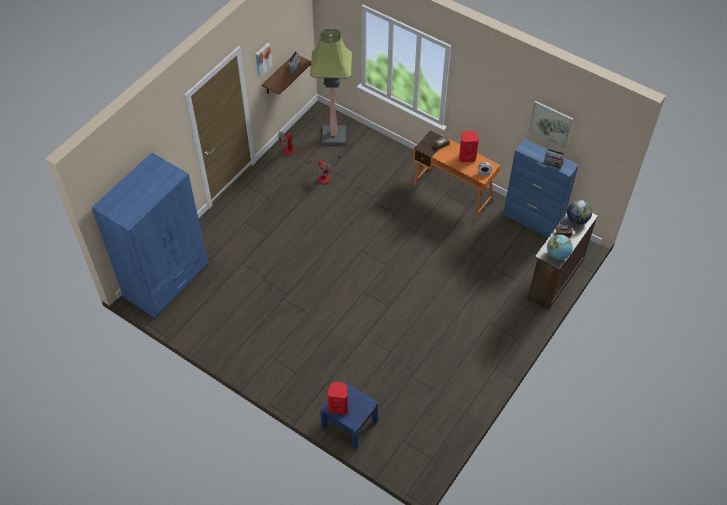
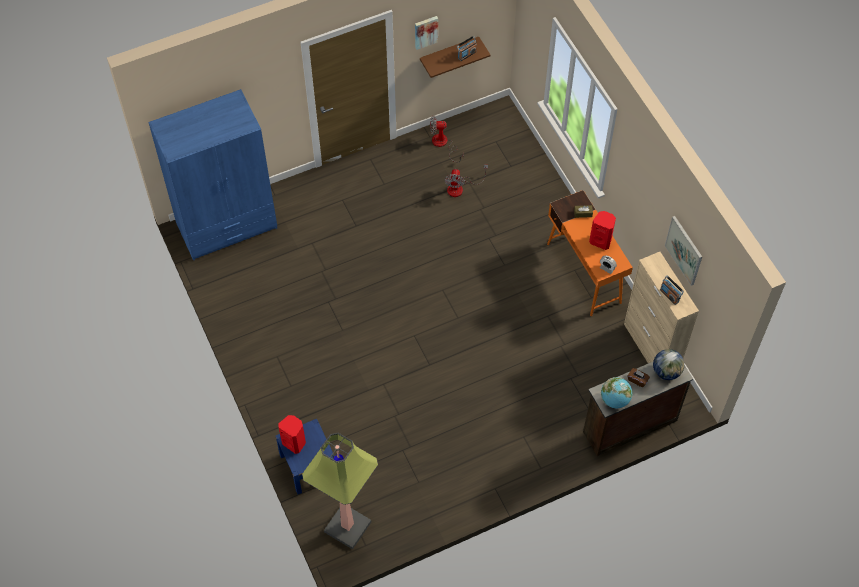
camera: 30 degrees right, 5 degrees up
floor lamp [310,29,352,146] -> floor lamp moved to [302,433,378,549]
blue cabinet [503,139,579,238] -> beige cabinet [624,252,699,363]

